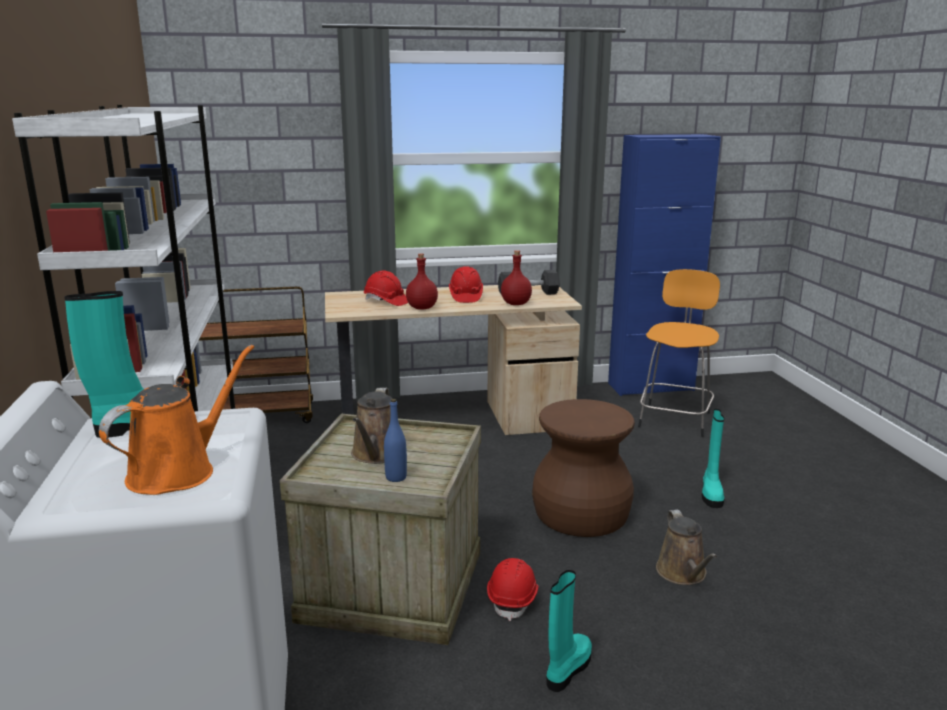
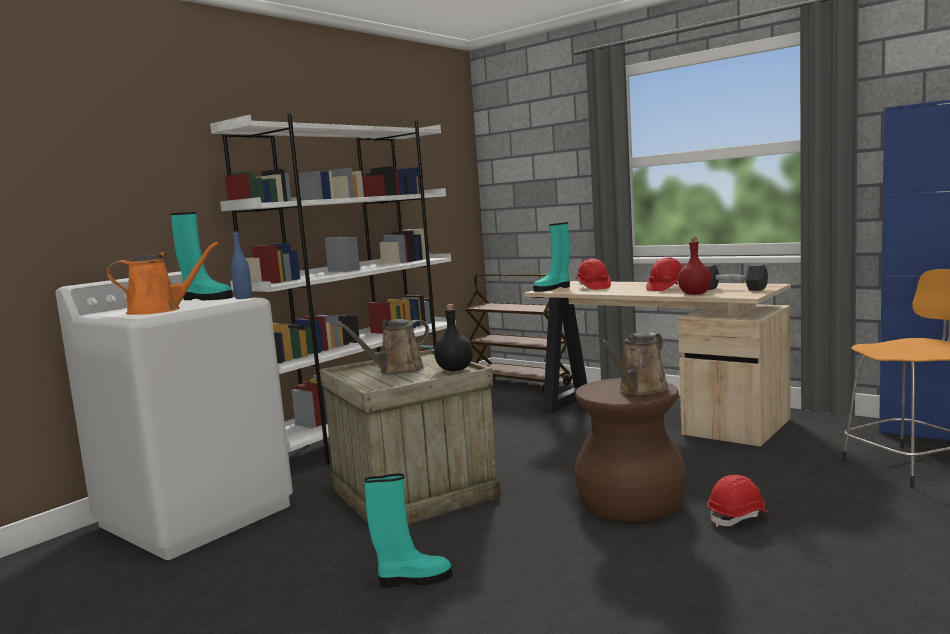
camera: 50 degrees right, 10 degrees down
blue bottle [384,399,407,482] -> blue bottle moved to [231,231,252,299]
red bottle [406,253,438,310] -> none
red hard hat [487,558,538,621] -> red hard hat moved to [707,475,770,527]
brown watering can [656,510,717,585] -> brown watering can moved to [600,333,669,395]
turquoise boot [702,409,725,508] -> turquoise boot moved to [533,222,570,292]
none -> black bottle [434,304,473,371]

